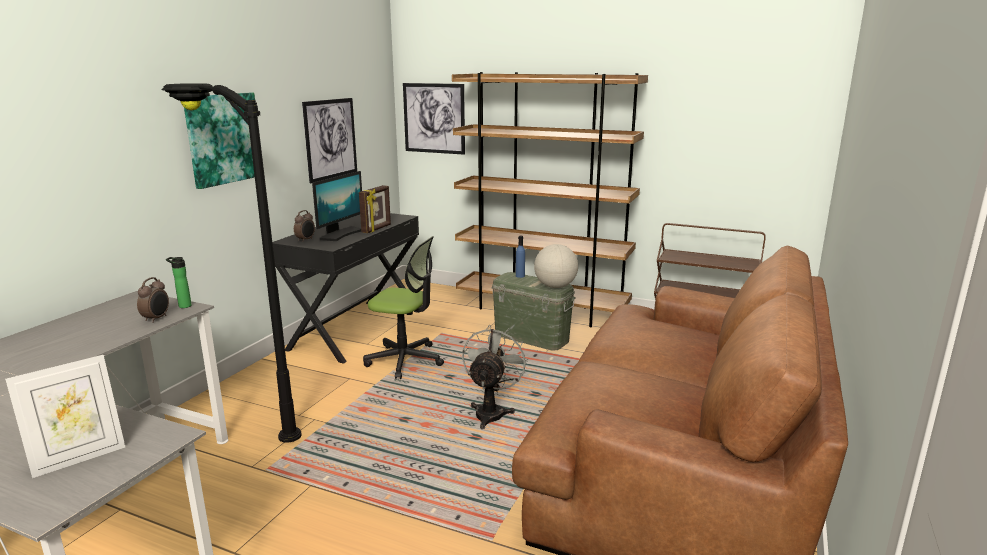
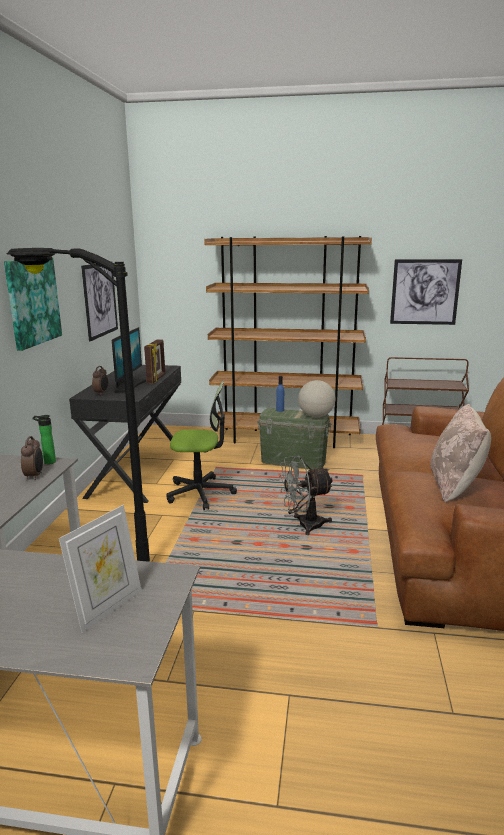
camera: 15 degrees left, 0 degrees up
picture [403,83,465,155] -> picture moved to [390,259,462,325]
grey fan [462,325,528,429] -> grey fan turned 105 degrees counterclockwise [279,456,334,535]
none -> beige pillow [431,404,491,502]

